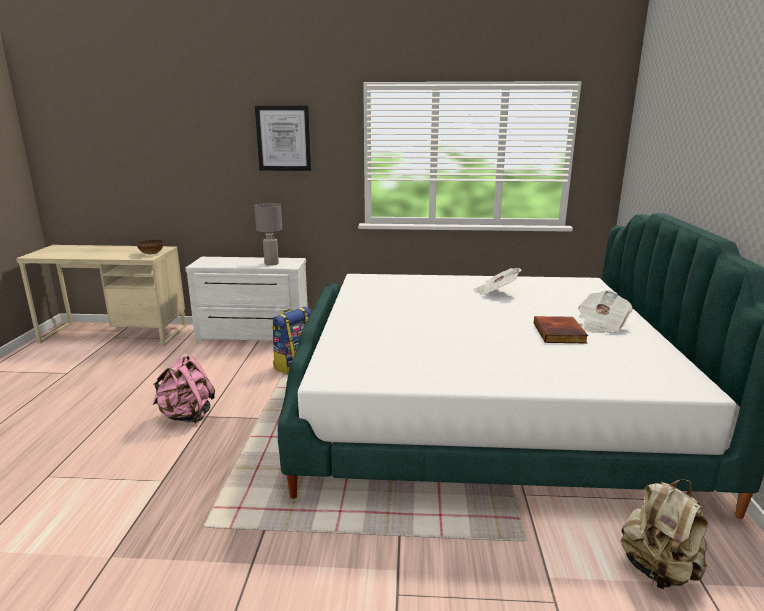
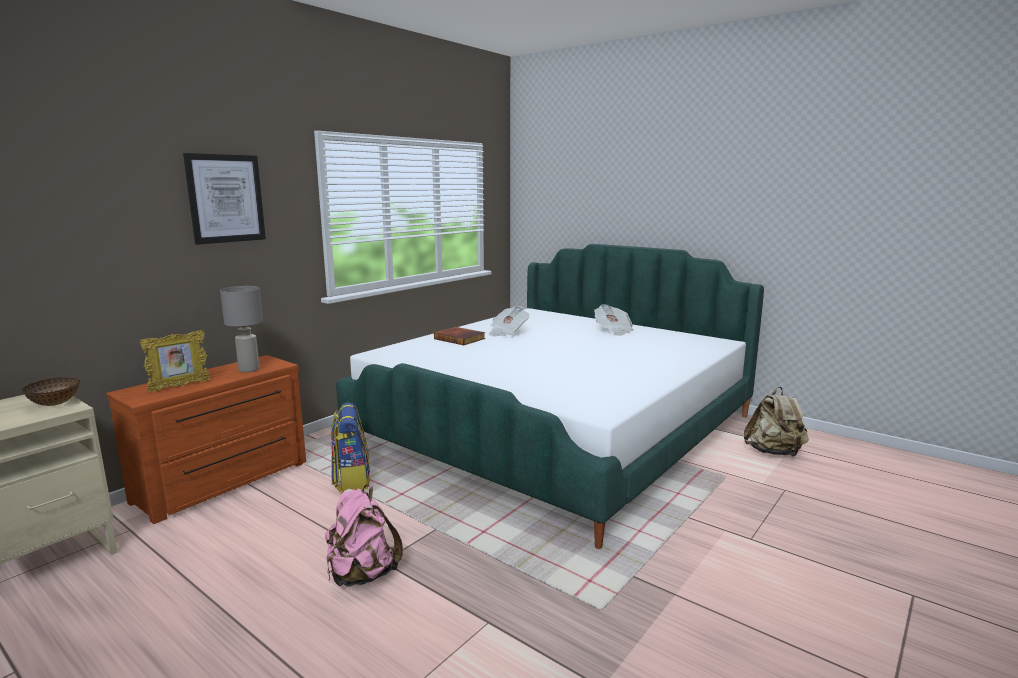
camera: 55 degrees left, 5 degrees down
white dresser [185,257,308,341] -> brown dresser [106,355,306,524]
book [534,316,588,343] -> book moved to [434,327,485,345]
none -> picture frame [140,330,210,392]

